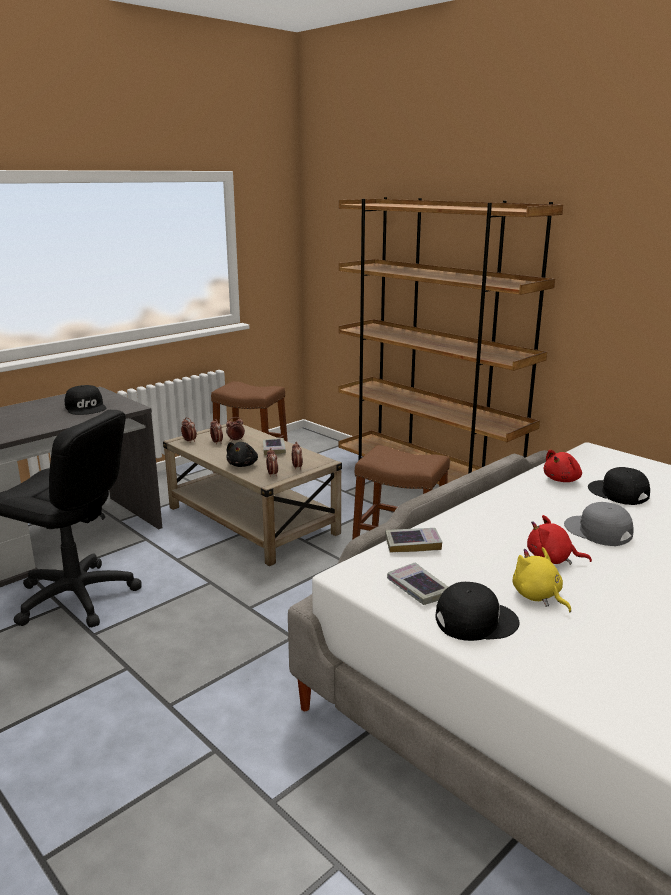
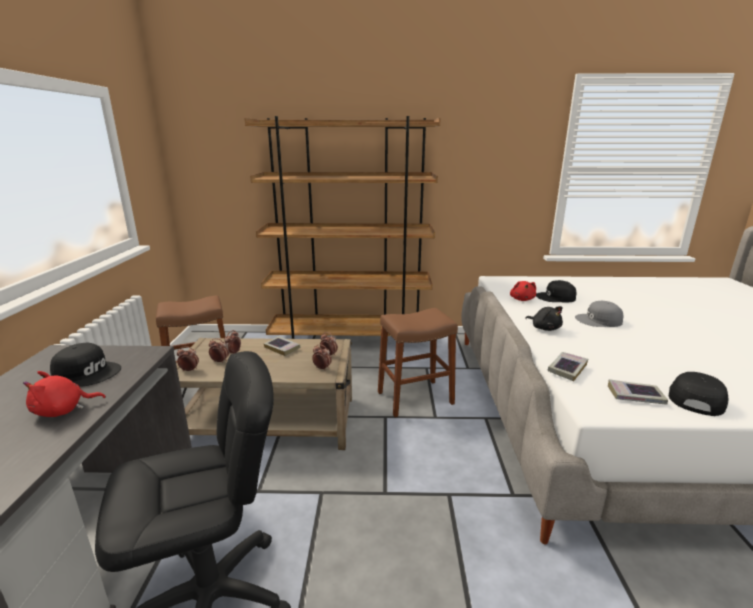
camera: 45 degrees left, 0 degrees up
black plush toy [226,442,258,467] -> black plush toy moved to [525,306,563,331]
yellow plush toy [512,547,571,612] -> none
red plush toy [527,515,592,565] -> red plush toy moved to [23,371,106,417]

